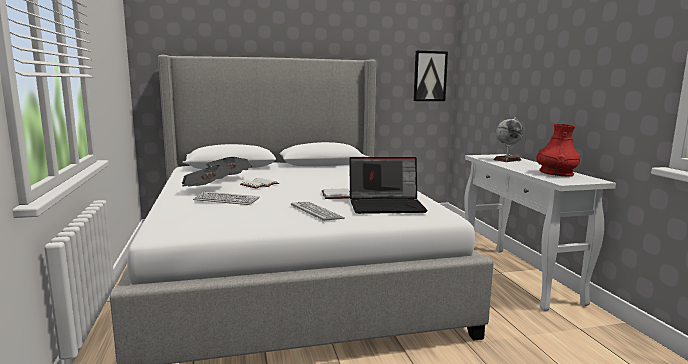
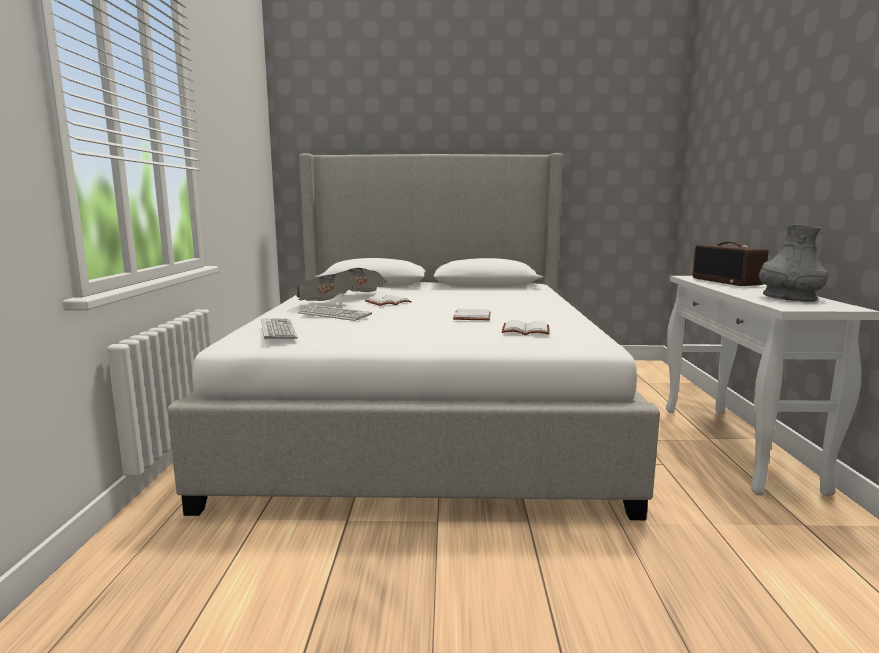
camera: 15 degrees right, 0 degrees up
keyboard [291,202,345,221] -> keyboard moved to [261,318,298,340]
laptop [349,157,428,214] -> white book [502,320,550,335]
picture [413,51,448,101] -> none
globe [493,117,523,162] -> radio [693,242,768,286]
red vase [536,124,580,177] -> grey vase [759,225,828,302]

